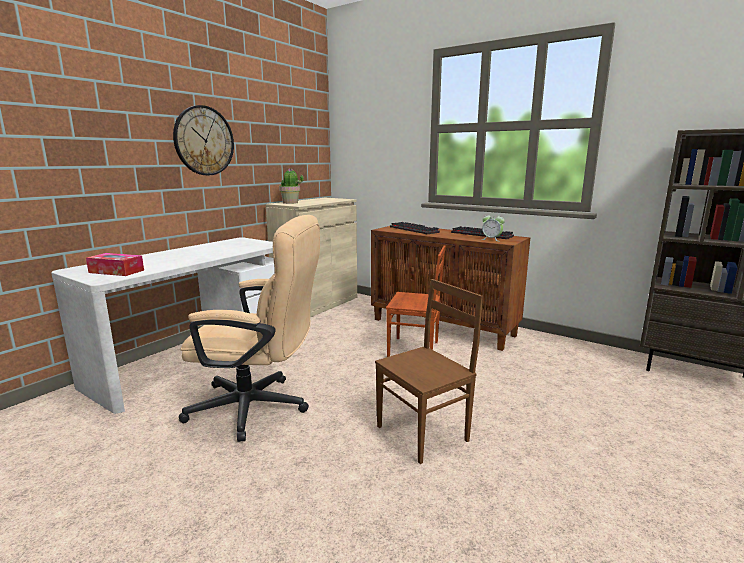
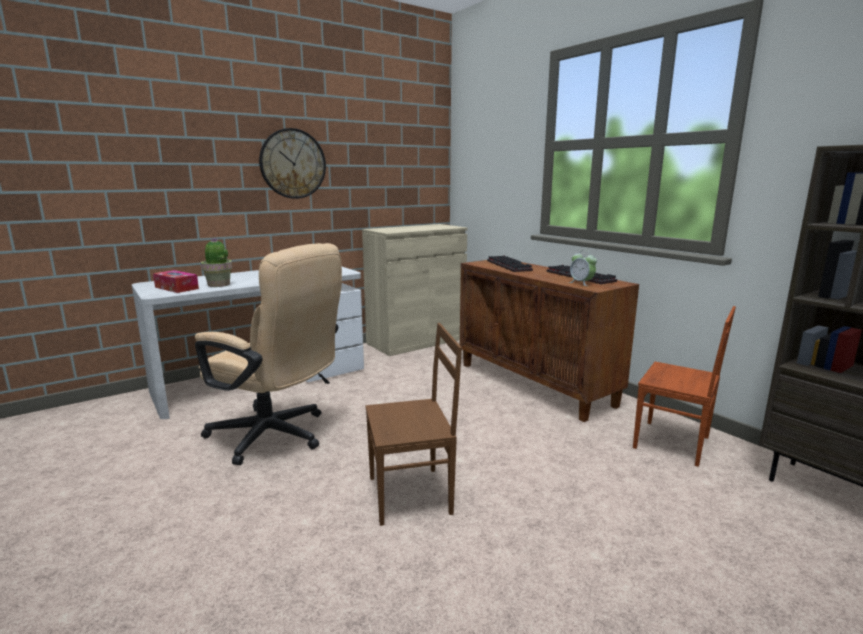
camera: 20 degrees right, 0 degrees up
potted plant [279,168,304,204] -> potted plant moved to [201,238,232,287]
brown chair [386,245,445,357] -> brown chair moved to [633,306,736,467]

